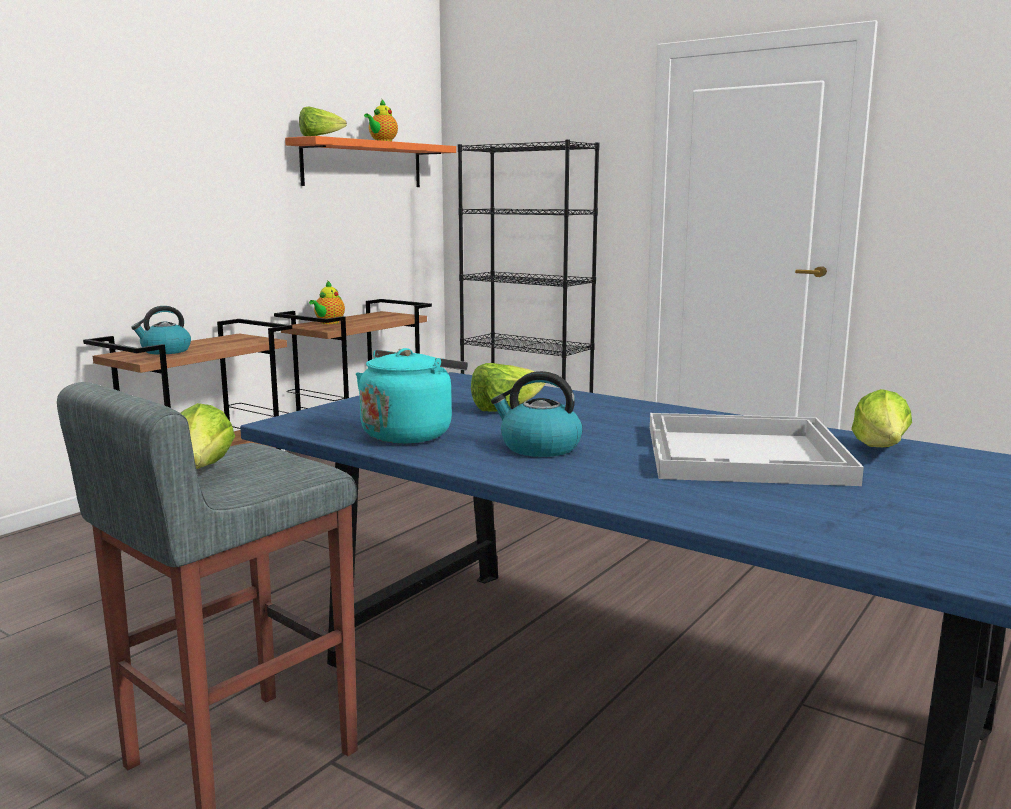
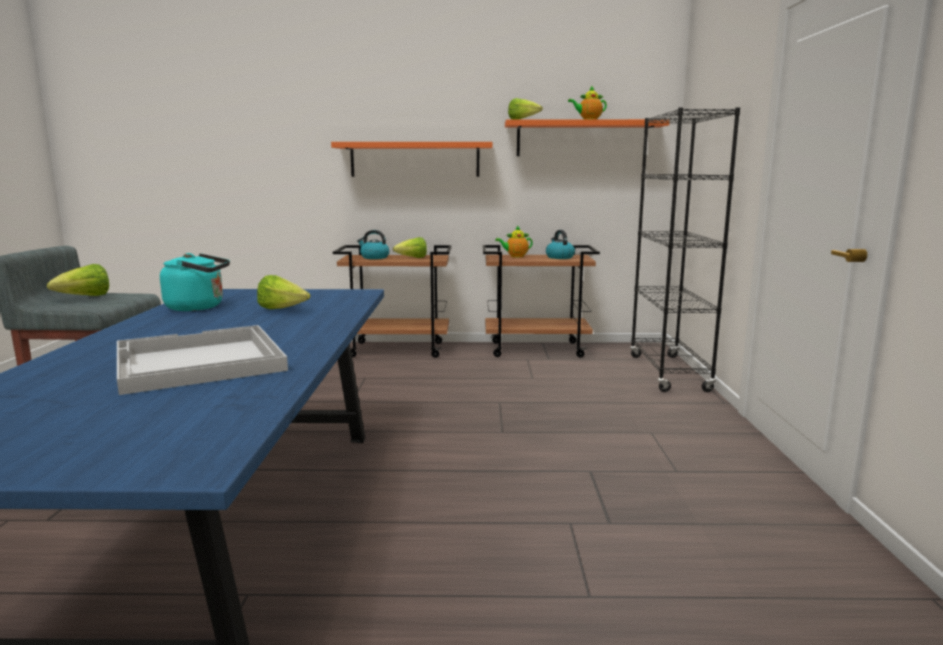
camera: 55 degrees right, 0 degrees up
kettle [491,371,583,457] -> kettle moved to [546,230,575,259]
lettuce [851,389,912,447] -> lettuce moved to [393,237,427,258]
none -> orange shelf [331,142,492,177]

